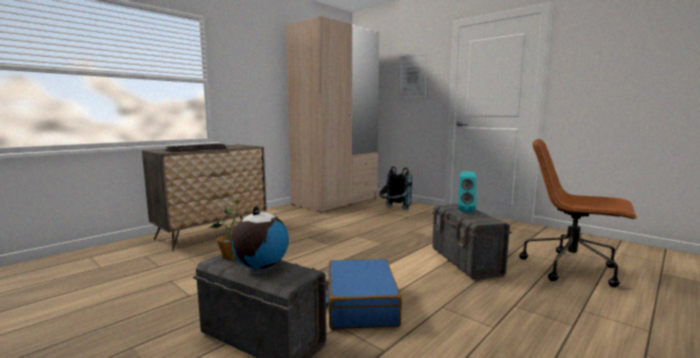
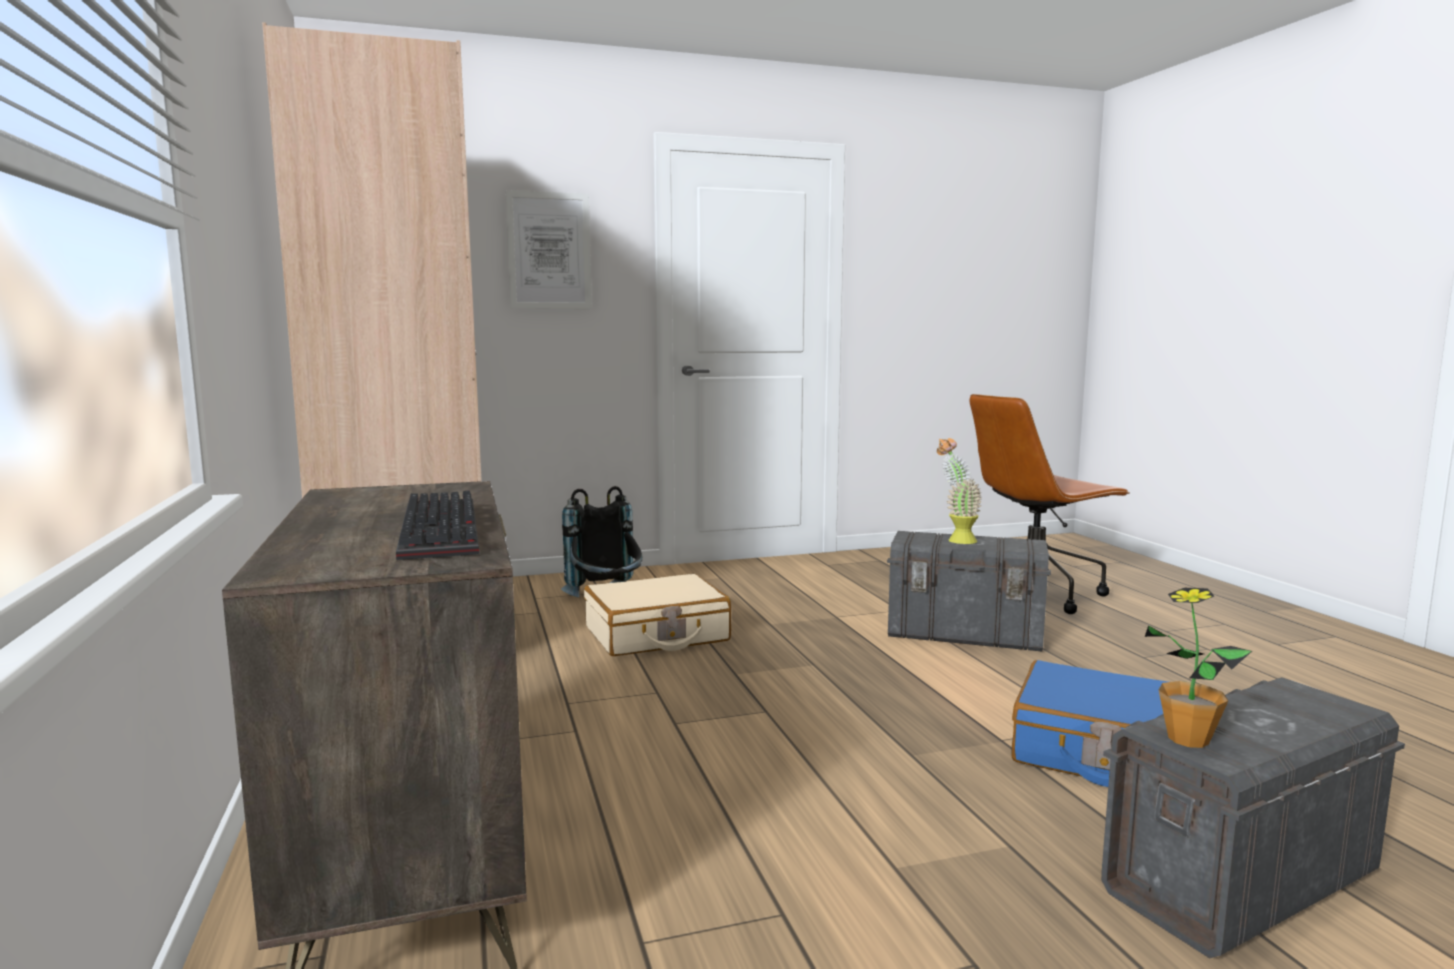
camera: 60 degrees left, 0 degrees up
globe [231,206,289,269] -> none
turquoise speaker [458,171,476,212] -> potted plant [937,438,982,544]
none -> beige suitcase [584,574,731,656]

